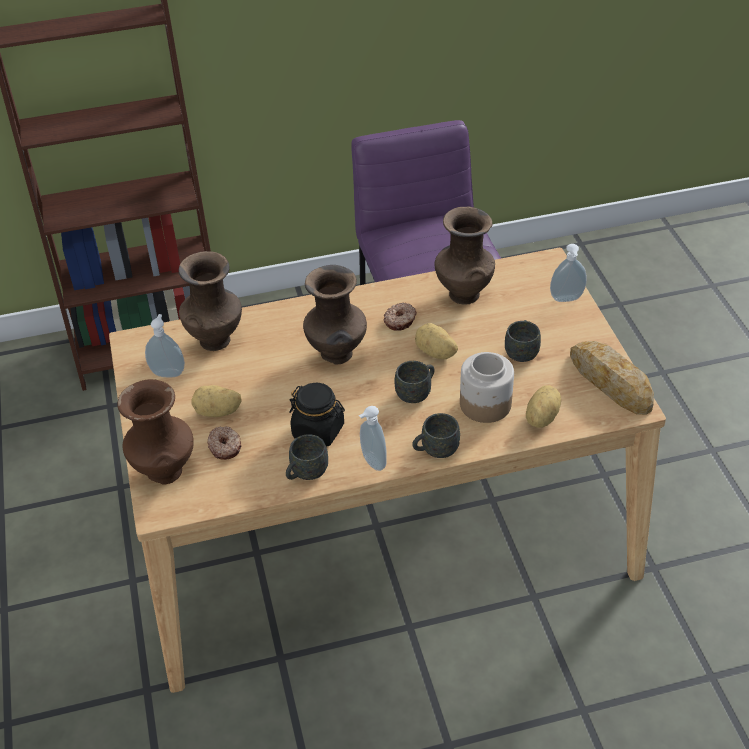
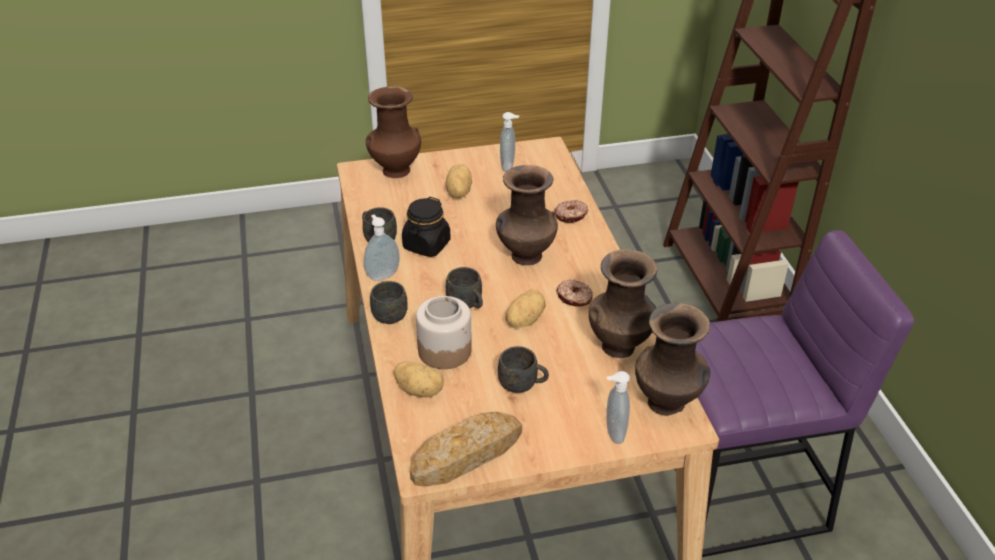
camera: 90 degrees right, 5 degrees down
brown vase [179,251,242,351] -> brown vase moved to [635,303,710,416]
donut [208,427,241,460] -> donut moved to [554,200,589,223]

